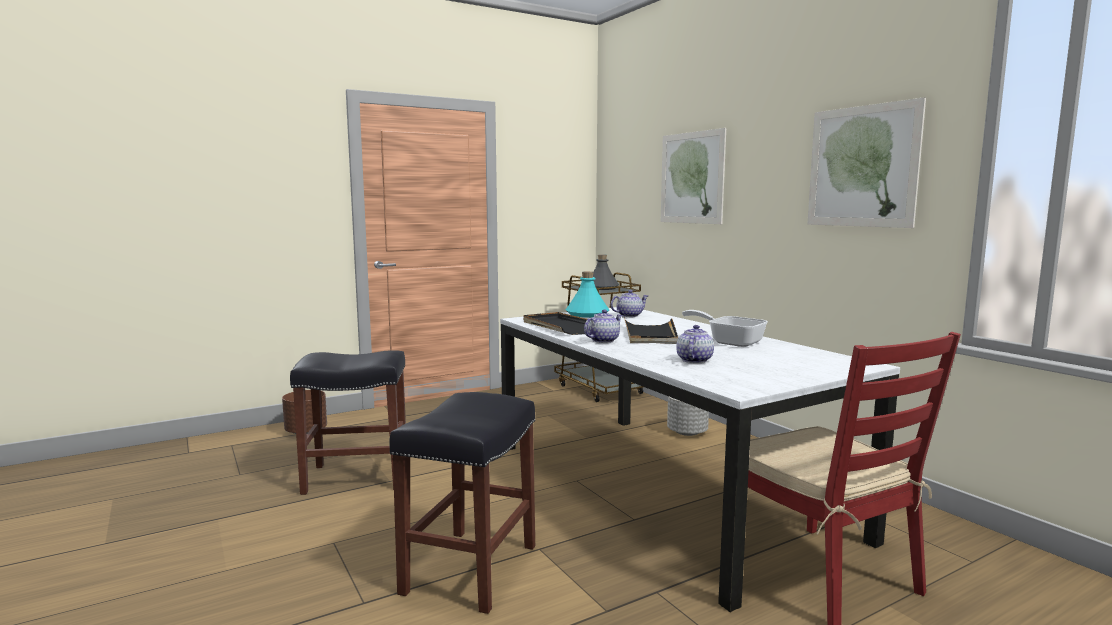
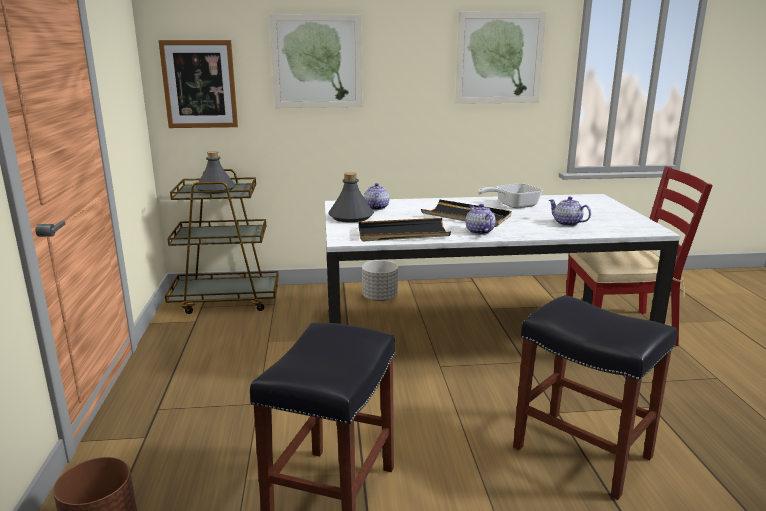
camera: 65 degrees left, 10 degrees up
turquoise bottle [566,271,609,317] -> grey bottle [328,172,374,223]
none -> picture [158,40,238,128]

